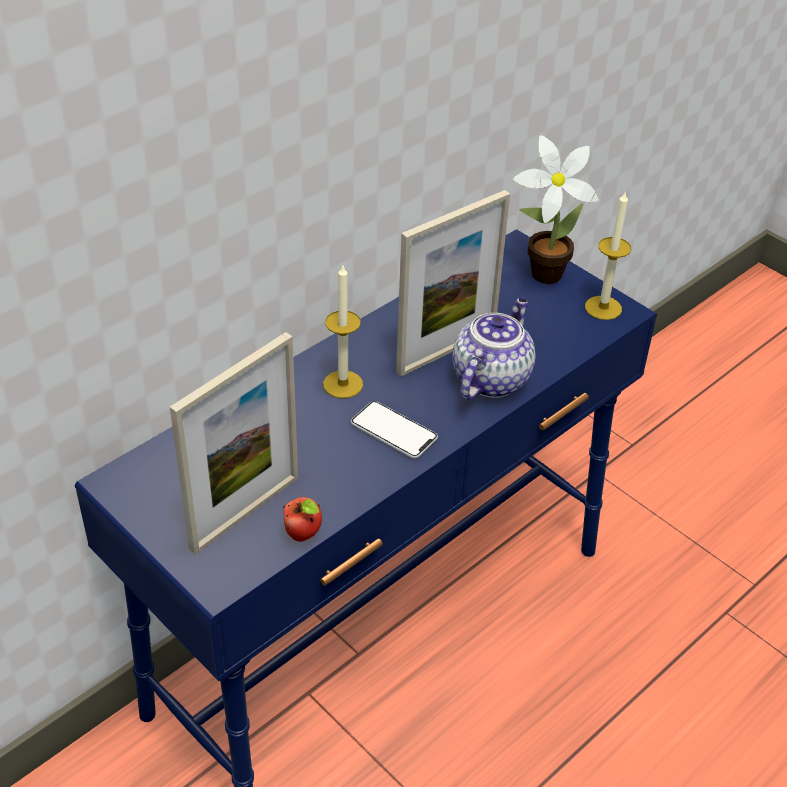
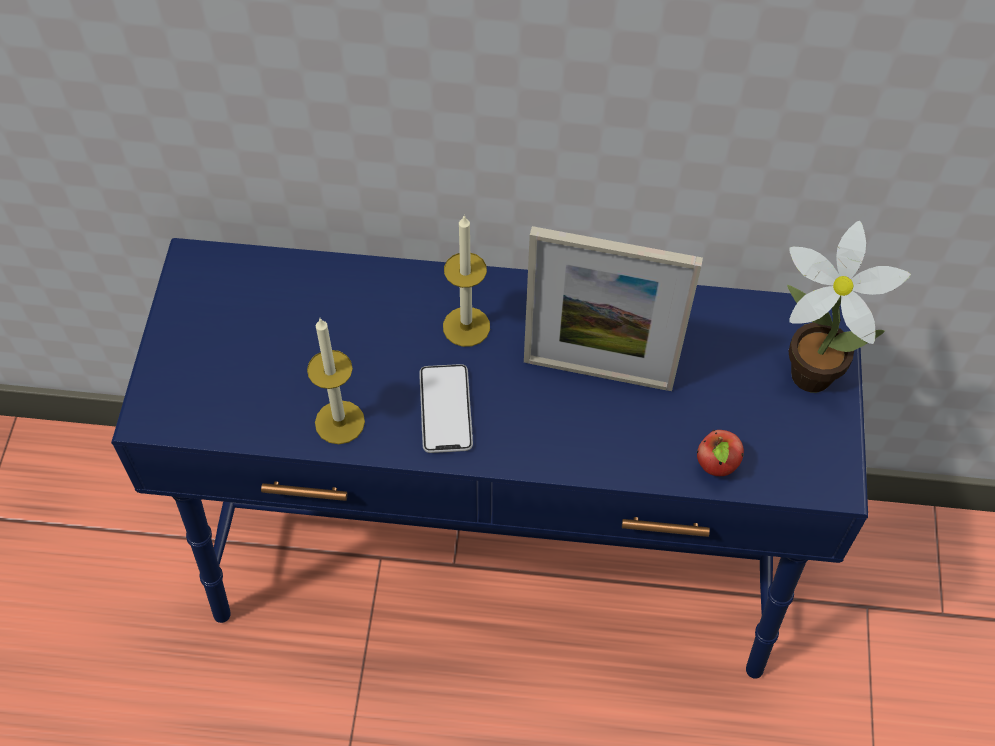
camera: 50 degrees right, 15 degrees up
picture frame [170,332,298,554] -> none
apple [283,497,322,542] -> apple moved to [697,430,744,476]
teapot [452,297,535,400] -> none
candle [585,191,631,320] -> candle moved to [307,318,365,444]

